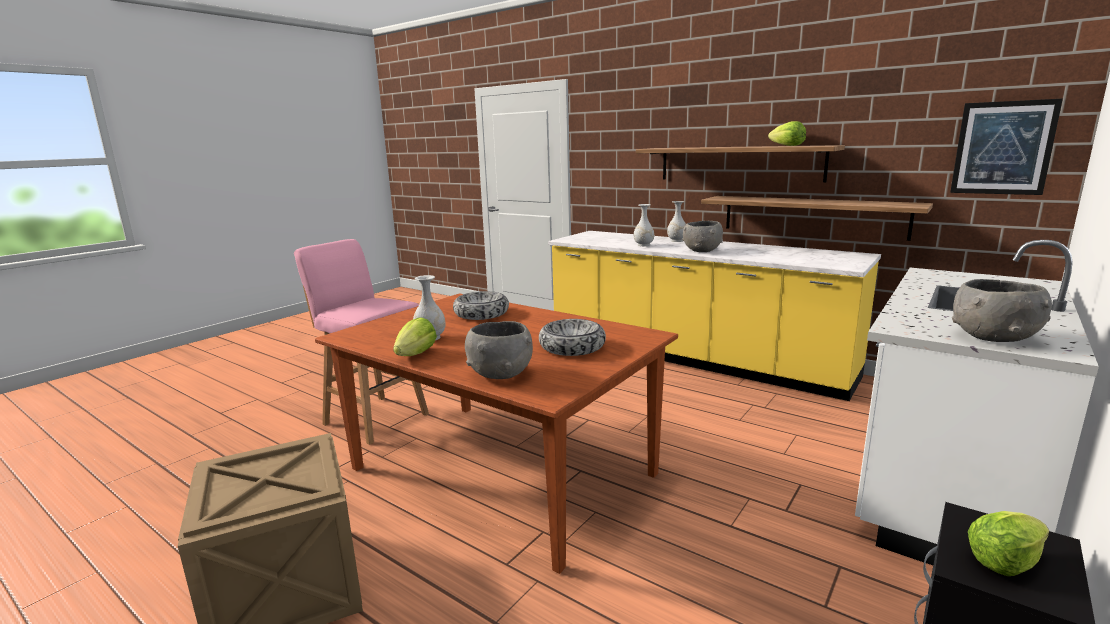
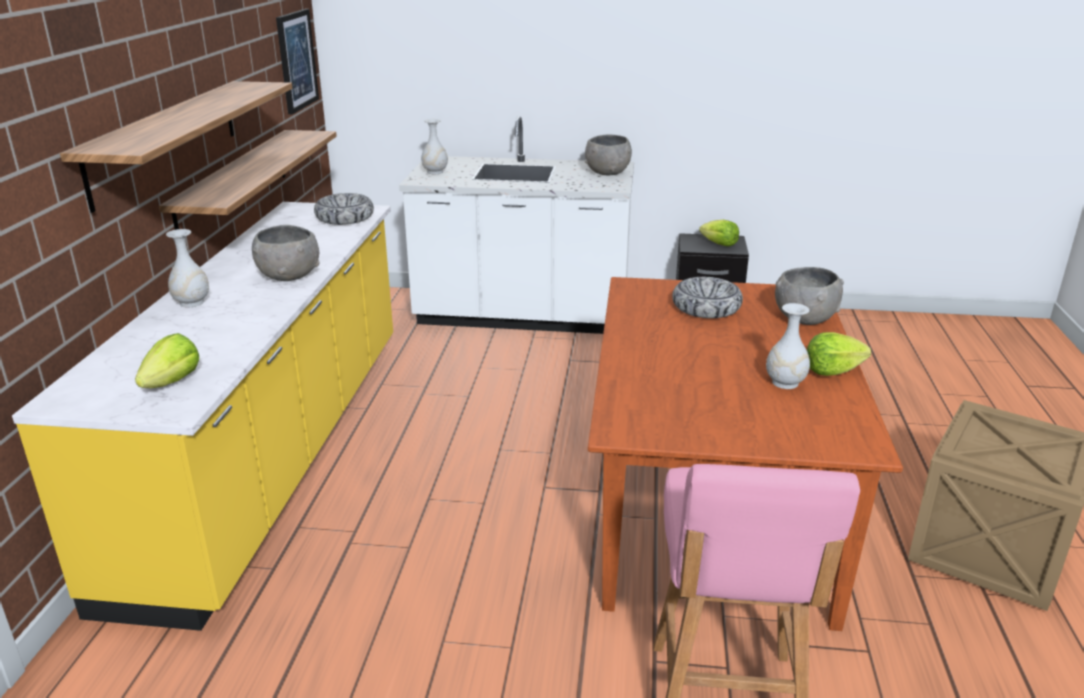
camera: 120 degrees left, 10 degrees up
bowl [453,291,509,320] -> bowl moved to [314,193,374,225]
white vase [634,204,654,246] -> white vase moved to [421,119,448,174]
lettuce [768,121,806,146] -> lettuce moved to [135,333,199,388]

